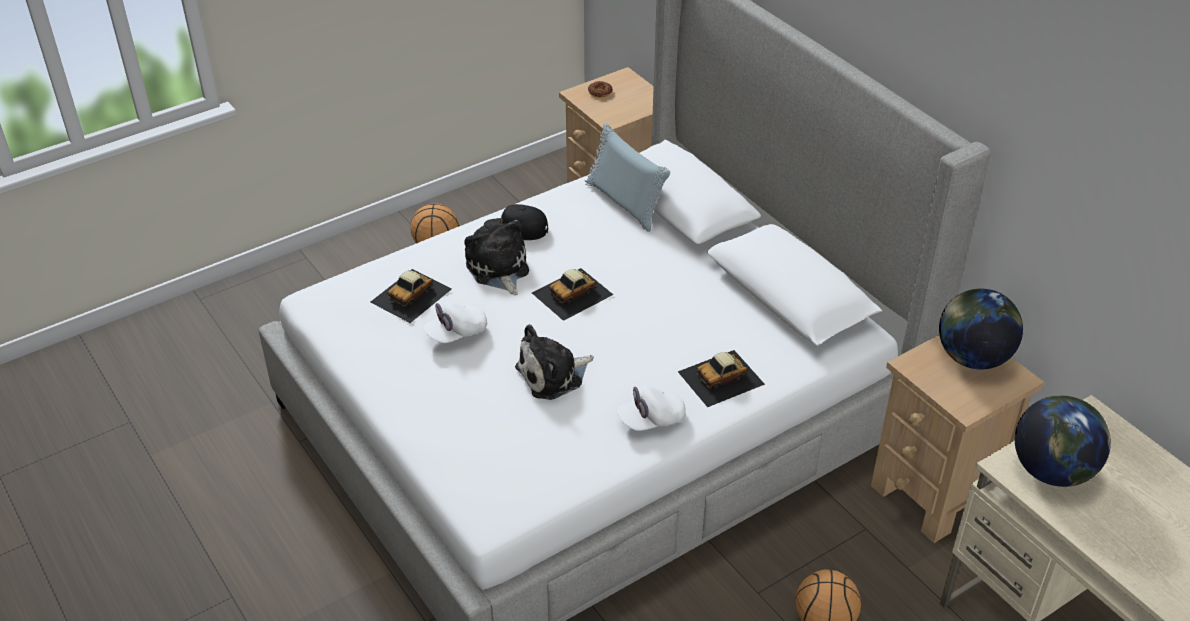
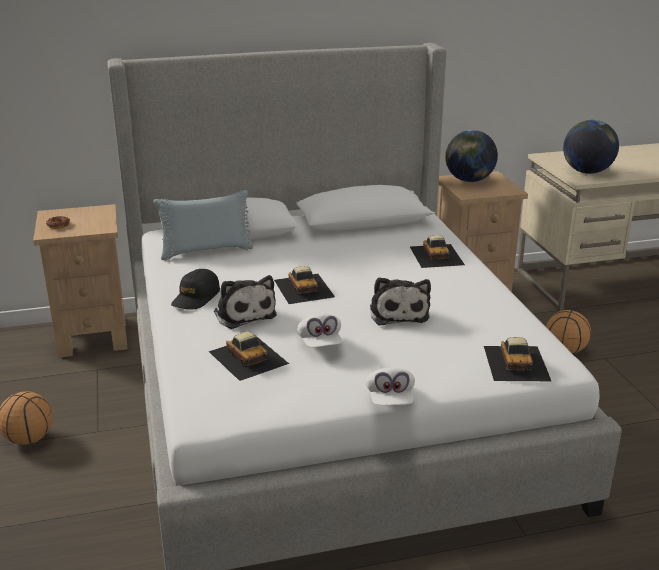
camera: 70 degrees left, 15 degrees down
plush toy [464,220,529,295] -> plush toy turned 120 degrees counterclockwise [214,275,277,329]
white cap [617,386,686,431] -> white cap moved to [365,368,415,405]
none -> toy car [484,337,551,381]

